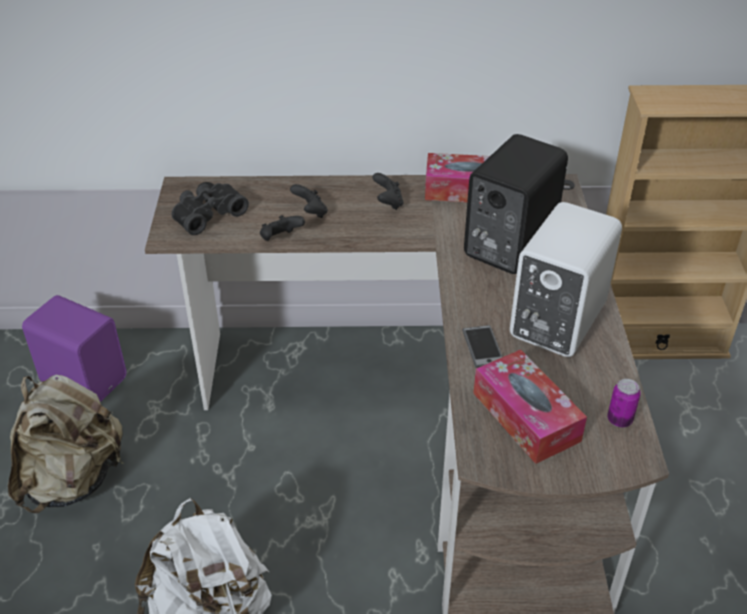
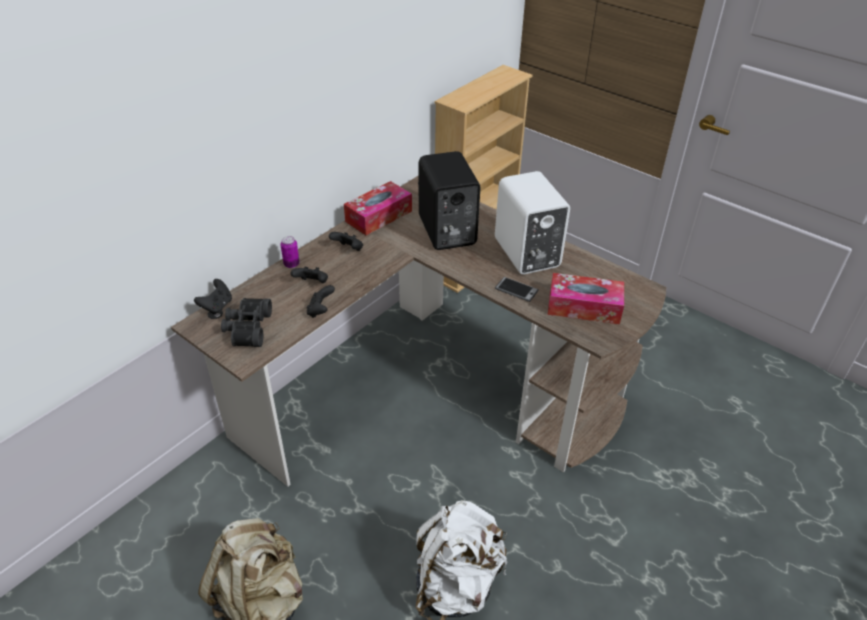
camera: 50 degrees left, 0 degrees up
purple speaker [22,295,127,402] -> none
can [607,379,641,427] -> can moved to [280,236,300,268]
none -> black game controller [194,279,232,315]

